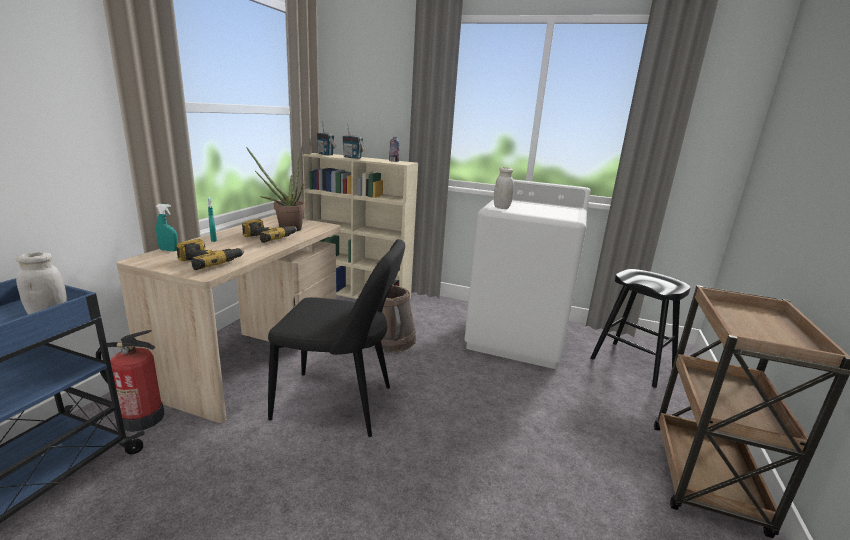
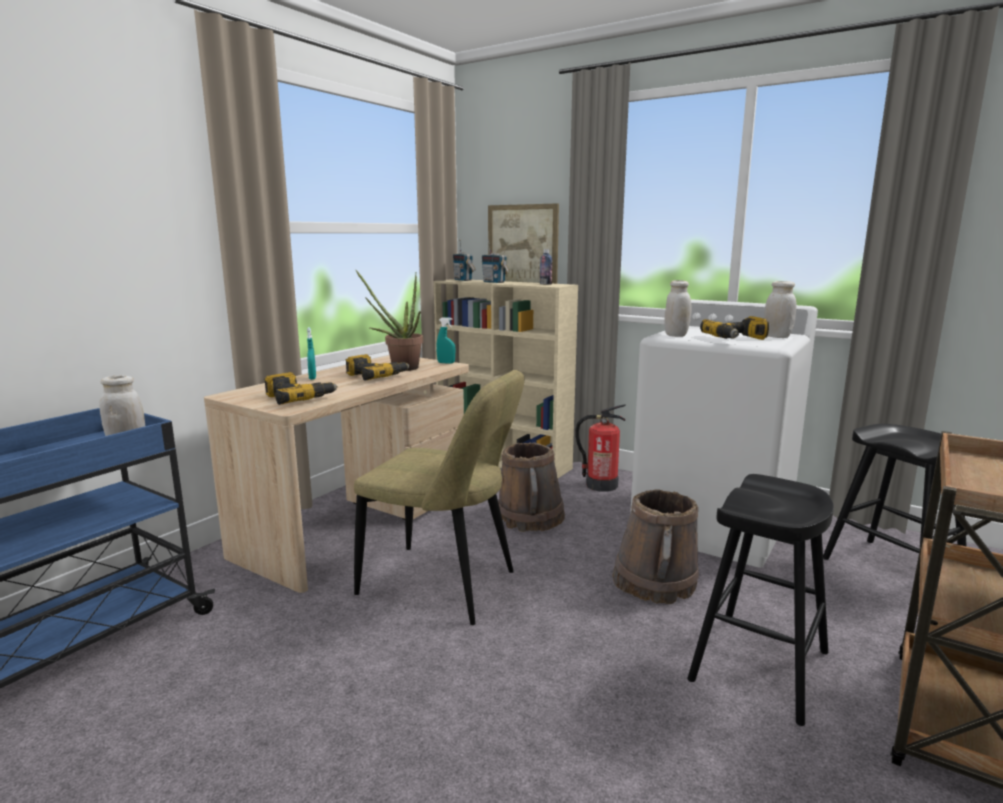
camera: 15 degrees right, 5 degrees down
fire extinguisher [96,330,164,432] -> fire extinguisher moved to [575,404,626,492]
turquoise spray bottle [156,204,178,251] -> turquoise spray bottle moved to [436,317,455,364]
black chair [268,239,405,437] -> beige chair [354,370,524,625]
none -> picture [488,203,559,284]
none -> brown bucket [612,489,699,604]
none -> black stool [687,474,834,726]
none -> power drill [700,316,769,340]
none -> white jar [764,281,797,338]

